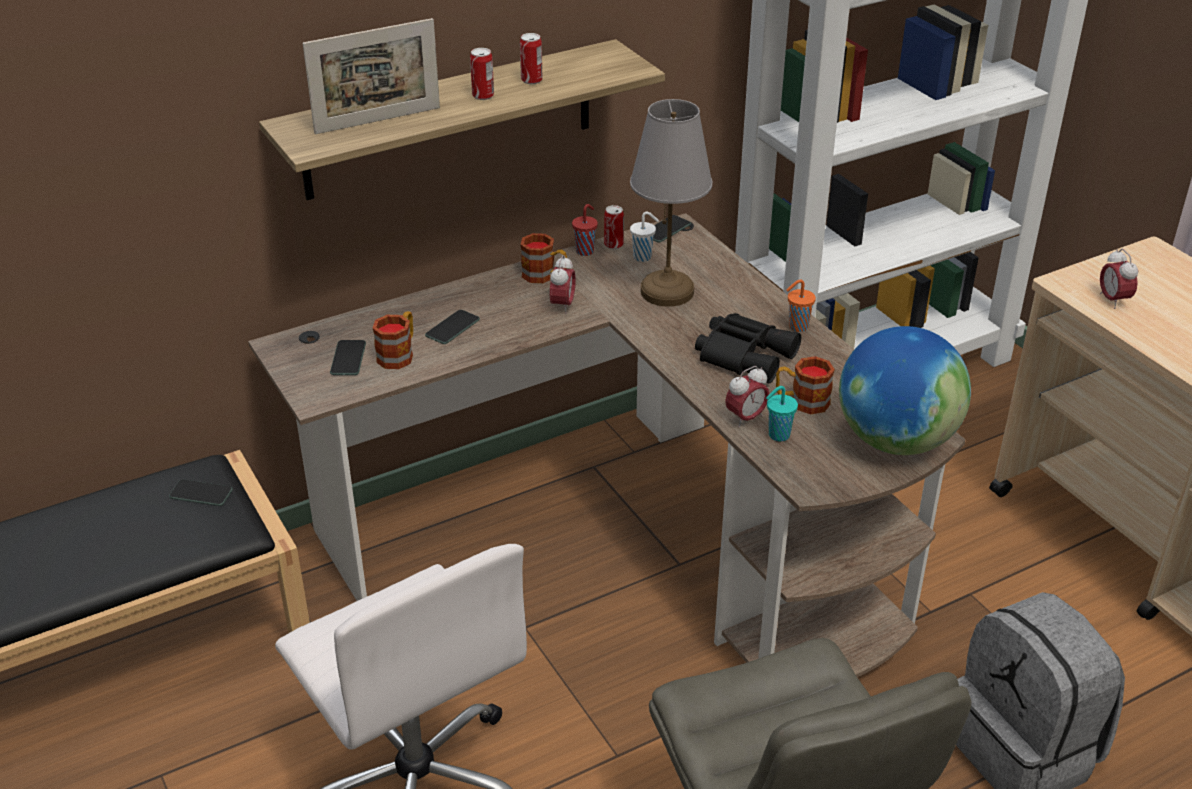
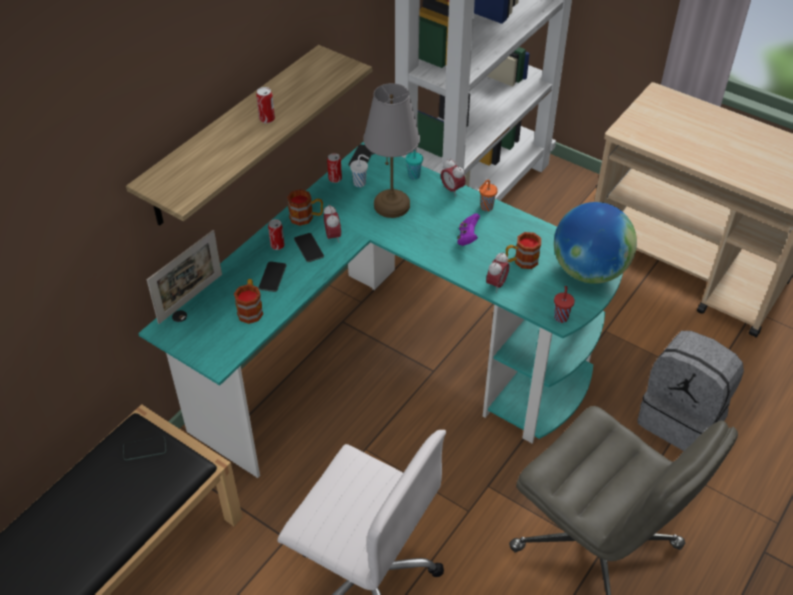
camera: 25 degrees left, 10 degrees up
brown desk [248,213,965,677] -> turquoise desk [138,141,623,478]
picture frame [303,18,440,134] -> picture frame moved to [147,230,222,324]
phone [330,340,366,375] -> phone moved to [294,233,324,262]
can [520,33,542,84] -> can moved to [268,219,285,250]
red cup [572,204,598,256] -> red cup moved to [554,286,575,323]
black binoculars [695,313,801,383] -> purple game controller [457,213,480,246]
turquoise cup [766,386,798,442] -> turquoise cup moved to [406,150,423,180]
alarm clock [1100,249,1138,309] -> alarm clock moved to [441,159,466,196]

